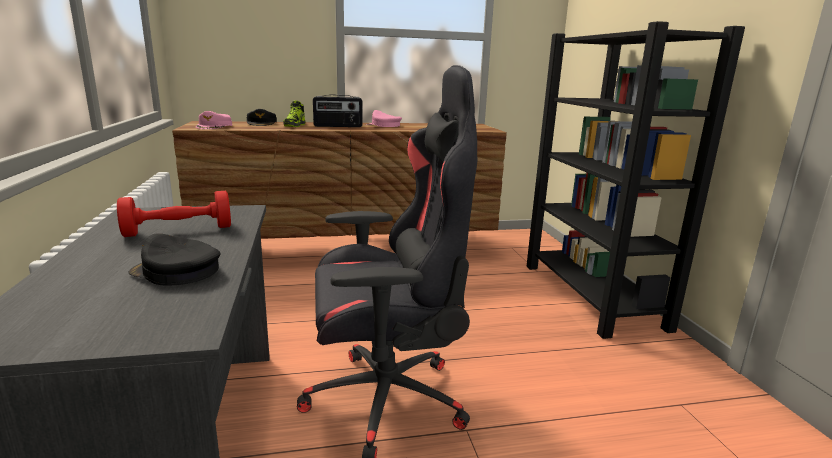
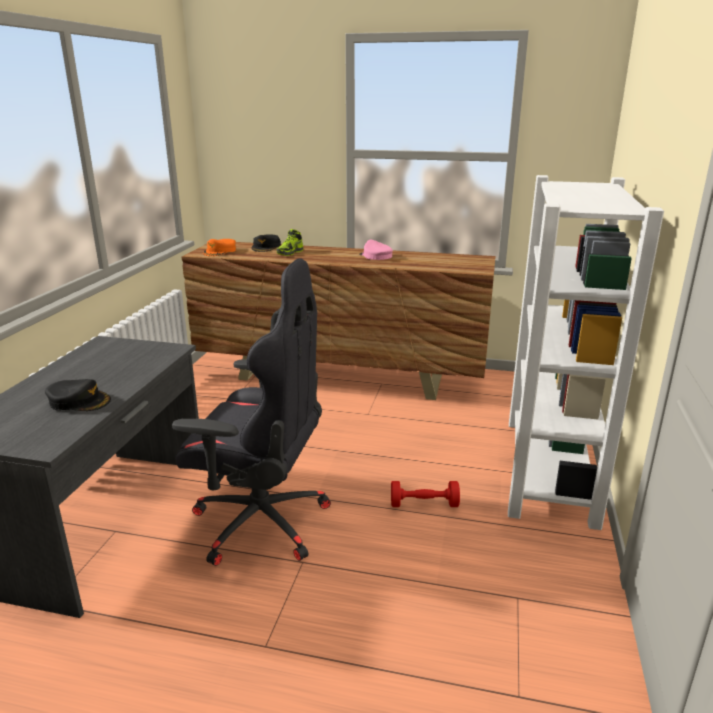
camera: 25 degrees right, 5 degrees up
red dumbbell [117,191,231,237] -> red dumbbell moved to [391,481,460,507]
black cap [128,233,220,286] -> black cap turned 150 degrees clockwise [45,379,111,411]
pink cap [196,111,232,129] -> orange cap [203,239,236,256]
radio [313,95,362,127] -> none
black bookcase [527,21,745,339] -> white bookcase [508,175,664,530]

